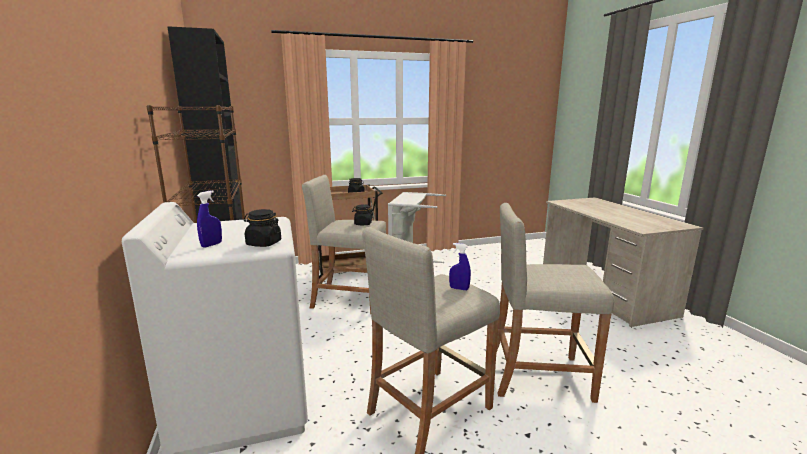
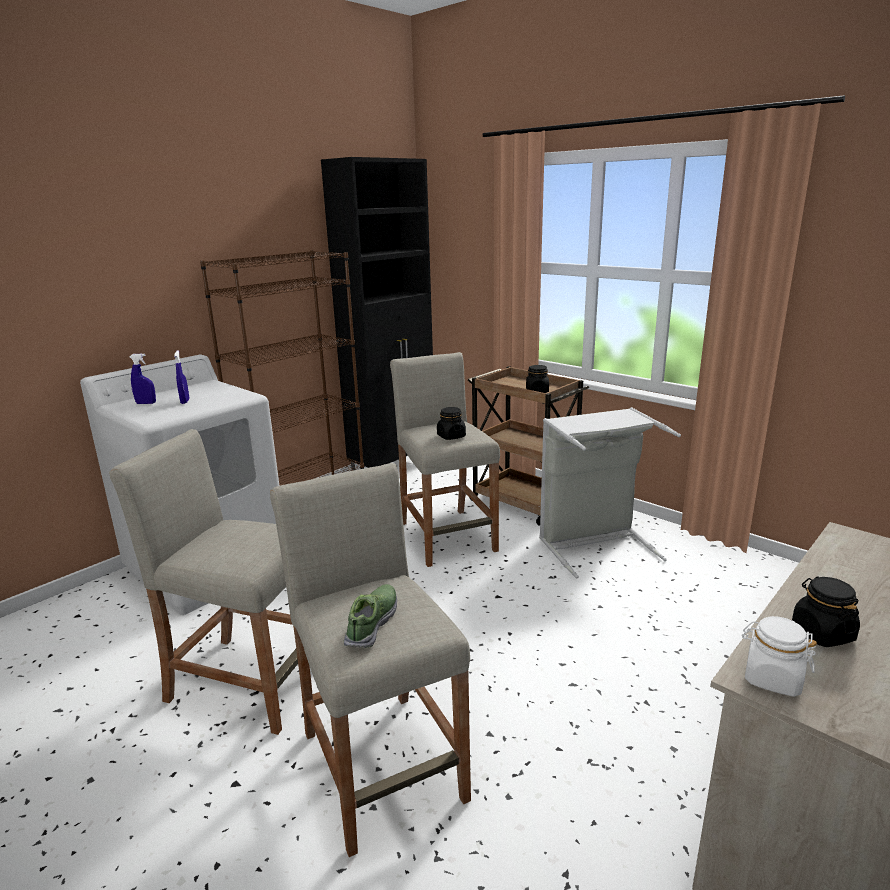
camera: 60 degrees right, 5 degrees up
black jar [244,209,281,247] -> black jar moved to [792,576,860,647]
blue spray bottle [449,243,471,290] -> blue spray bottle moved to [174,350,189,404]
none -> shoe [344,584,397,648]
none -> white jar [742,616,817,697]

